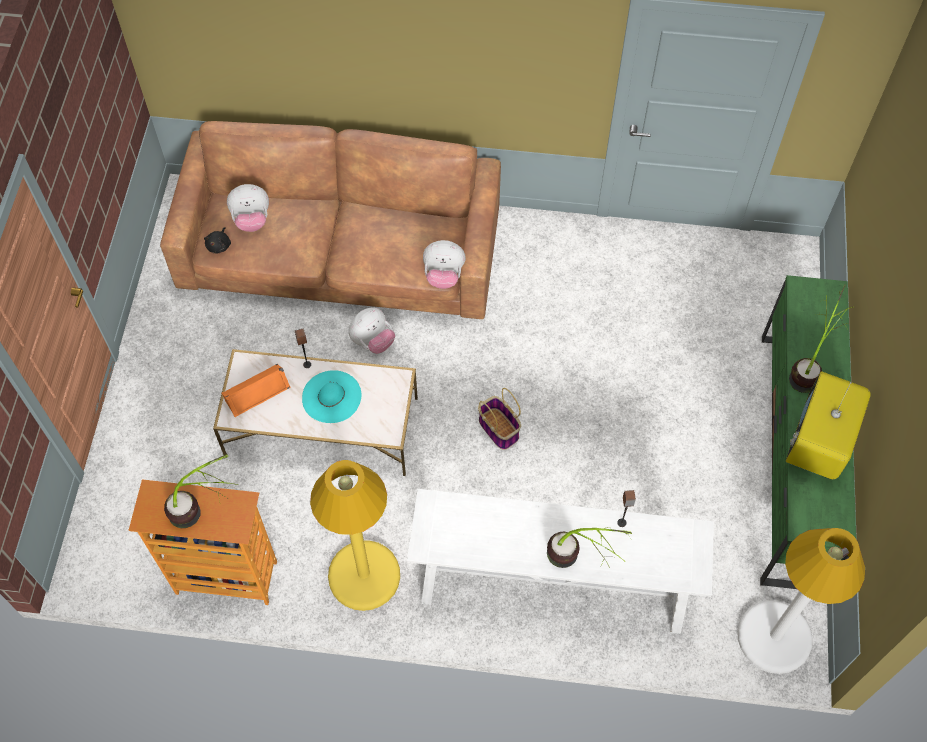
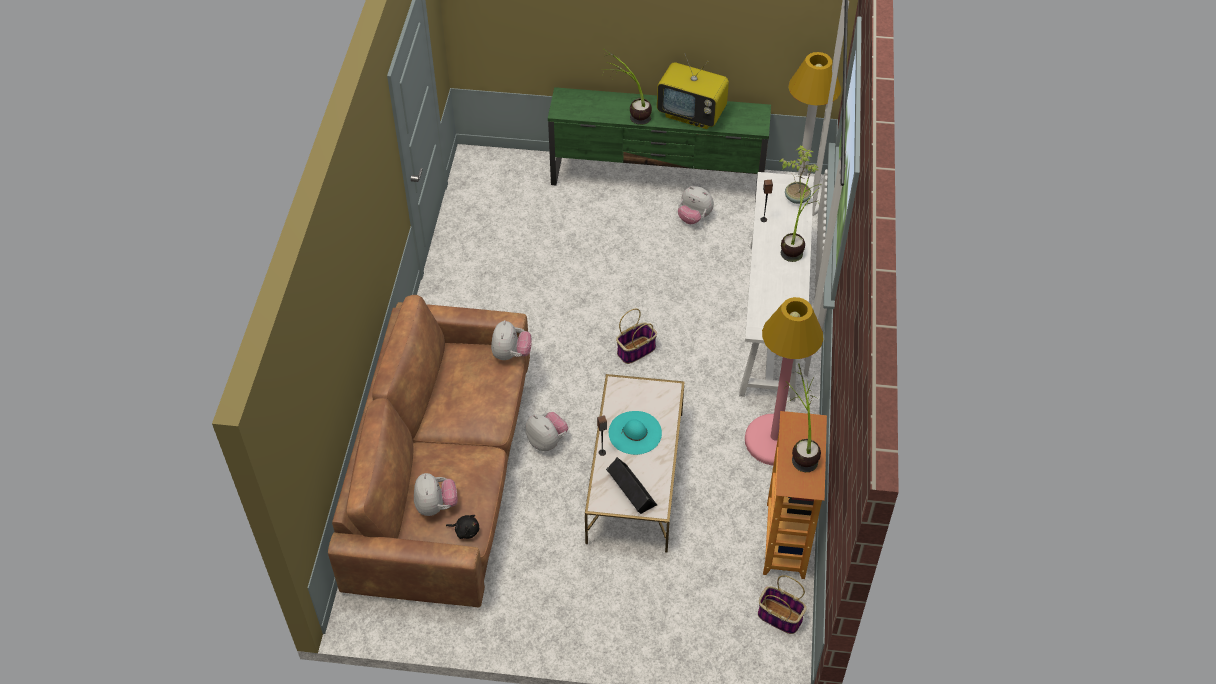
camera: 90 degrees left, 10 degrees down
orange speaker [222,364,291,417] -> black speaker [606,457,657,514]
yellow floor lamp [310,460,400,611] -> pink floor lamp [745,297,824,466]
none -> plush toy [678,186,714,224]
none -> basket [758,575,806,634]
none -> potted plant [779,145,818,204]

